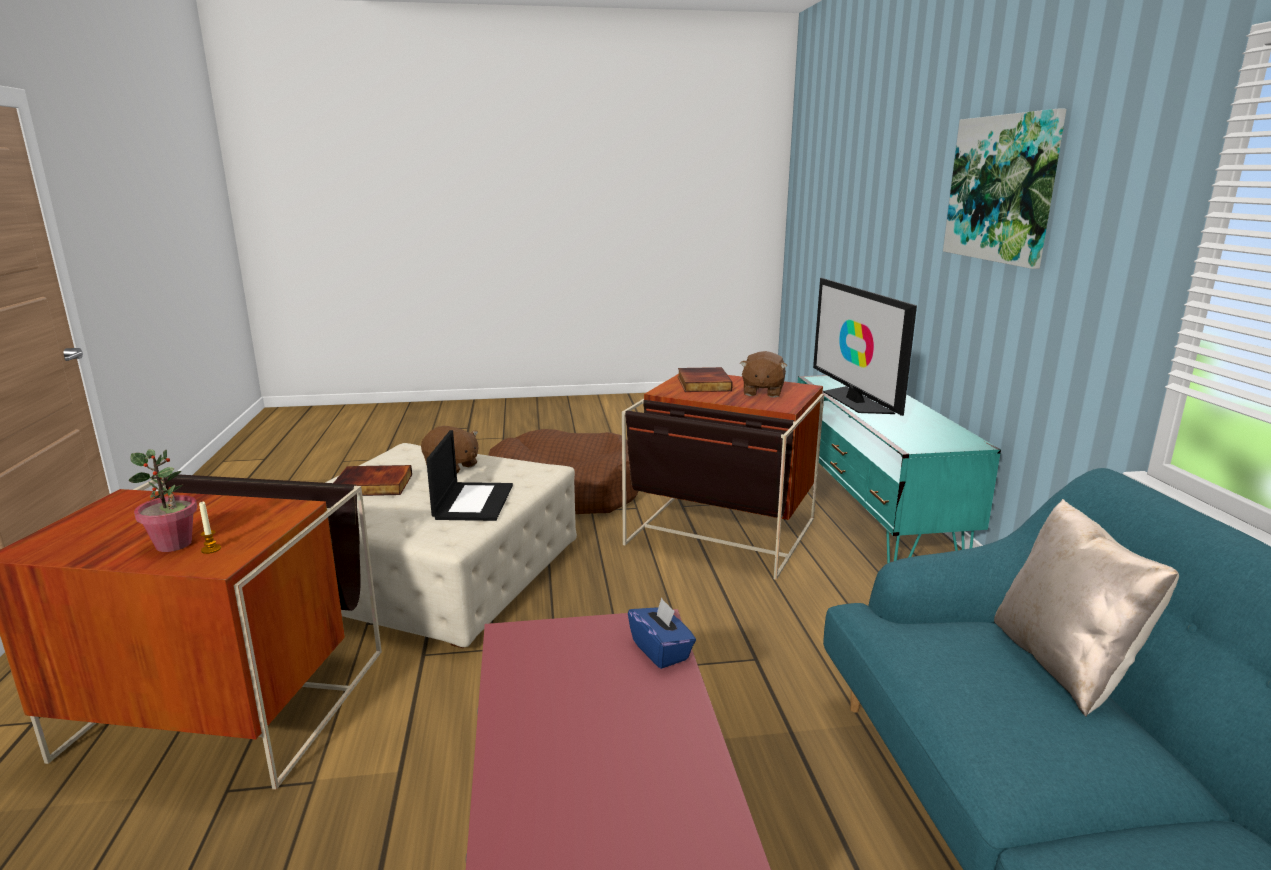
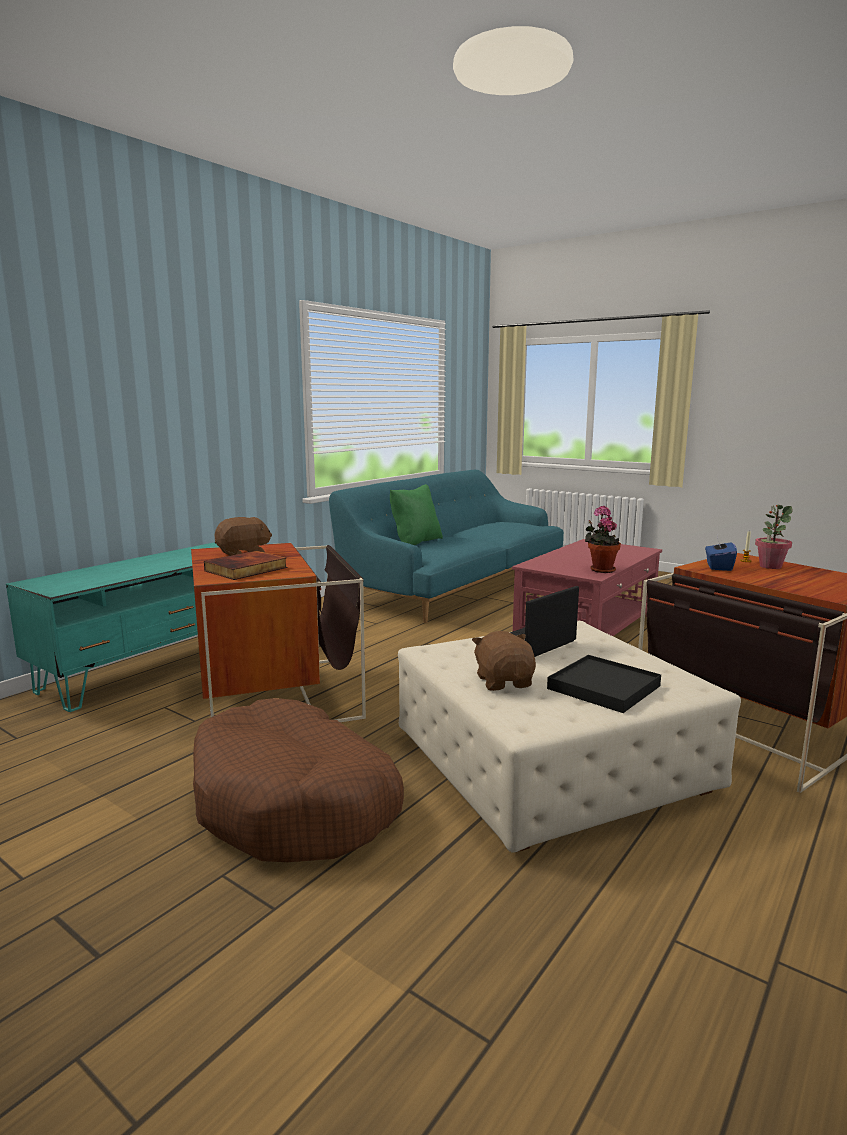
camera: 135 degrees left, 5 degrees down
book [334,465,412,496] -> black tray [547,655,661,713]
blue tissue box [628,597,696,669] -> blue tissue box moved to [705,536,737,571]
television [813,278,917,416] -> none
picture [943,109,1067,269] -> none
beige pillow [994,499,1179,716] -> green pillow [390,484,443,545]
none -> potted plant [585,506,621,573]

